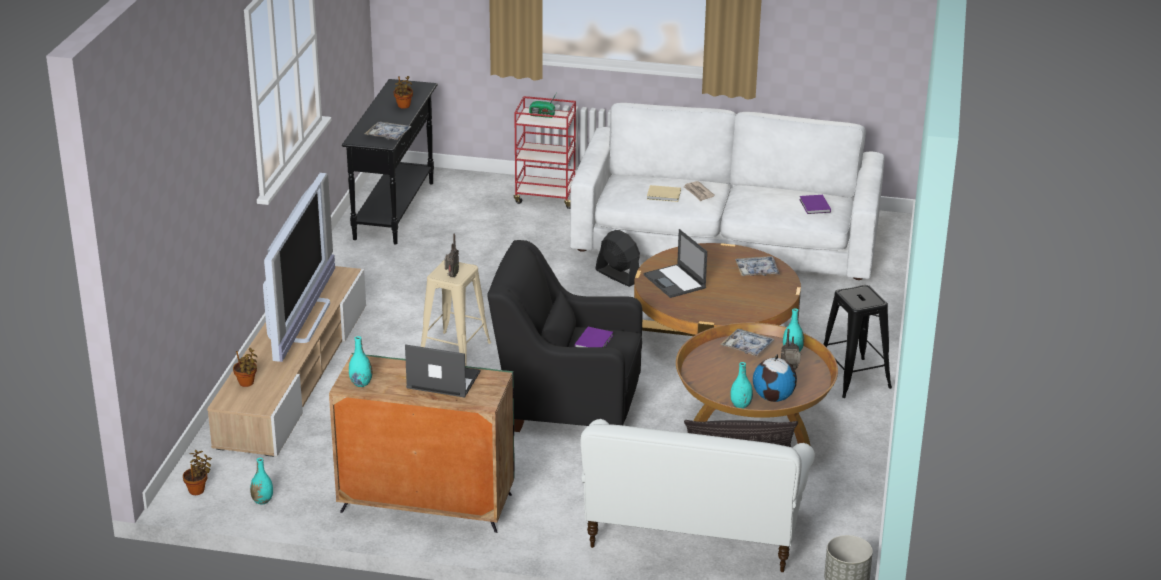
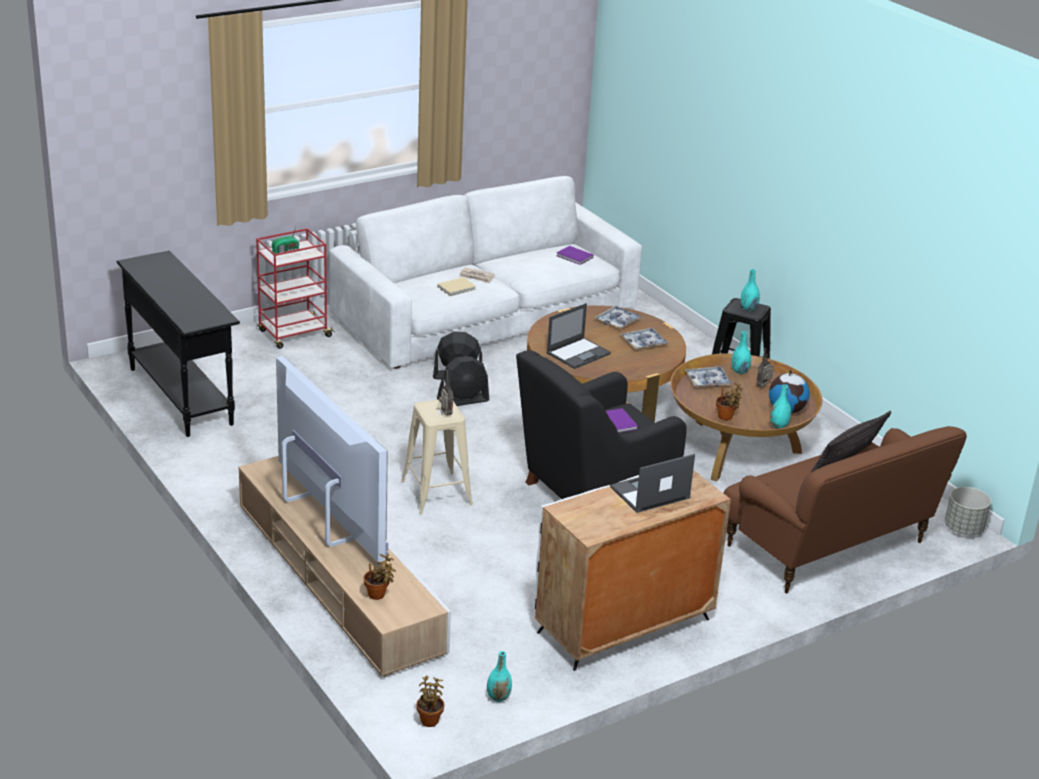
camera: 45 degrees left, 0 degrees up
green cabinet [329,353,515,533] -> white cabinet [533,470,731,671]
turquoise vase [349,336,372,387] -> turquoise vase moved to [741,269,760,311]
tray [365,122,412,140] -> tray moved to [621,328,669,349]
potted plant [393,76,413,109] -> potted plant moved to [716,382,743,420]
white sofa [580,419,815,573] -> brown sofa [723,426,967,594]
laptop [644,229,707,298] -> laptop turned 60 degrees counterclockwise [546,303,611,369]
none -> black fan [437,356,489,406]

